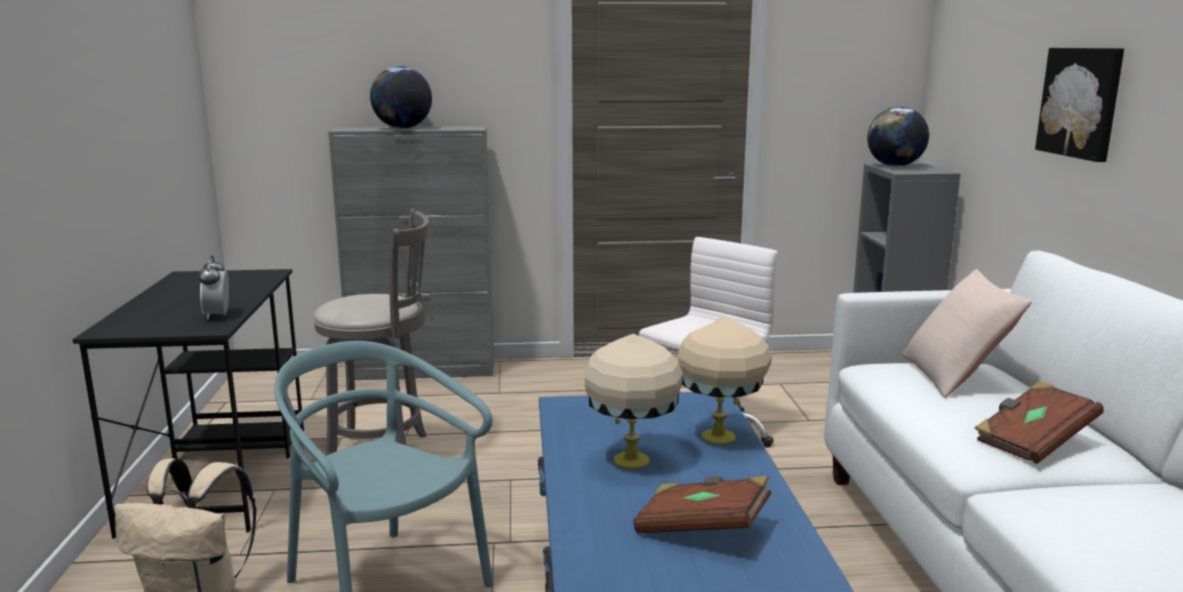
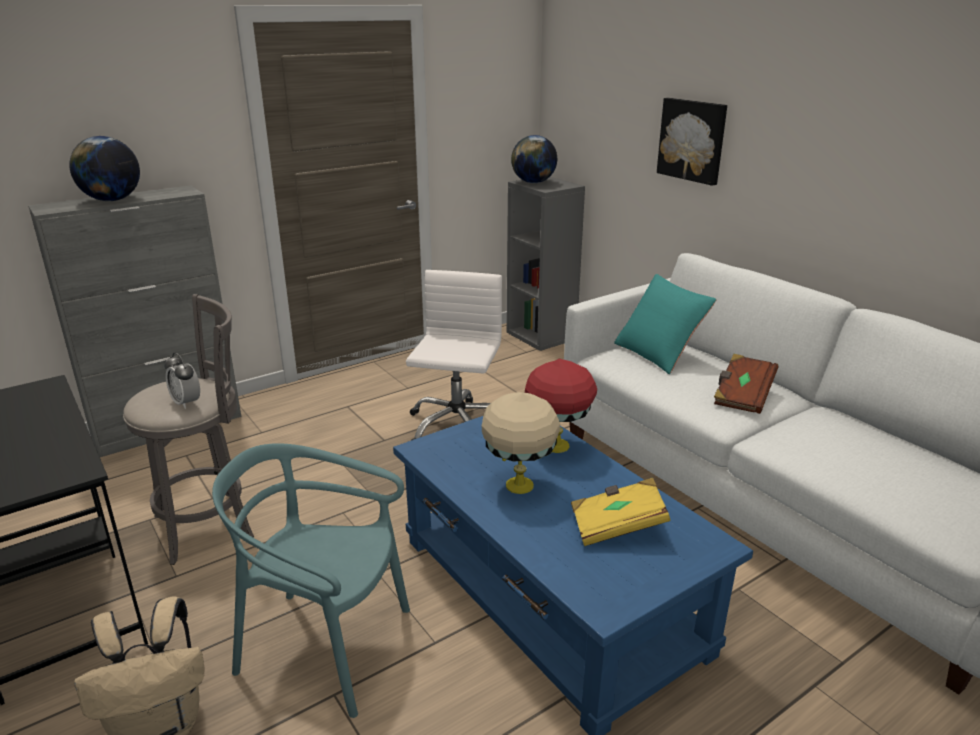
camera: 30 degrees left, 10 degrees up
alarm clock [198,255,229,320] -> alarm clock moved to [164,353,200,409]
brown book [633,476,771,533] -> yellow book [571,478,671,546]
beige table lamp [678,316,772,445] -> red table lamp [525,359,597,453]
beige pillow [902,269,1032,398] -> turquoise pillow [614,274,717,374]

